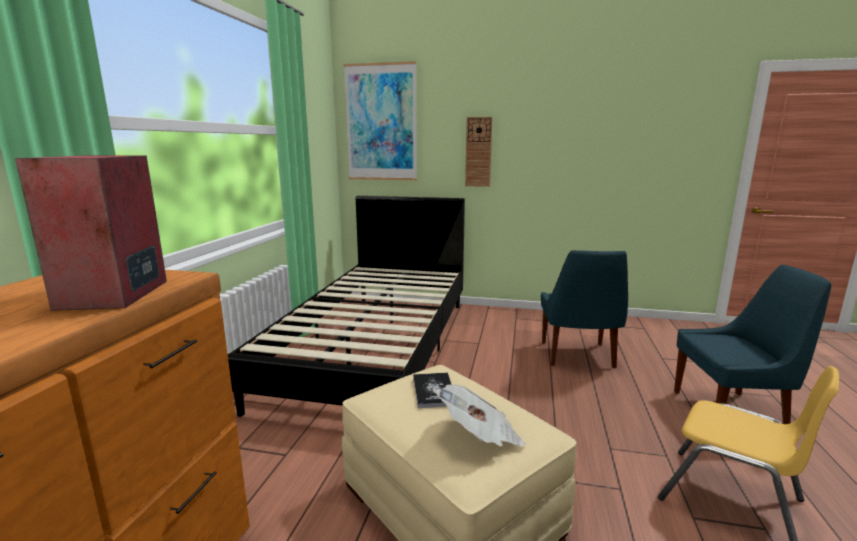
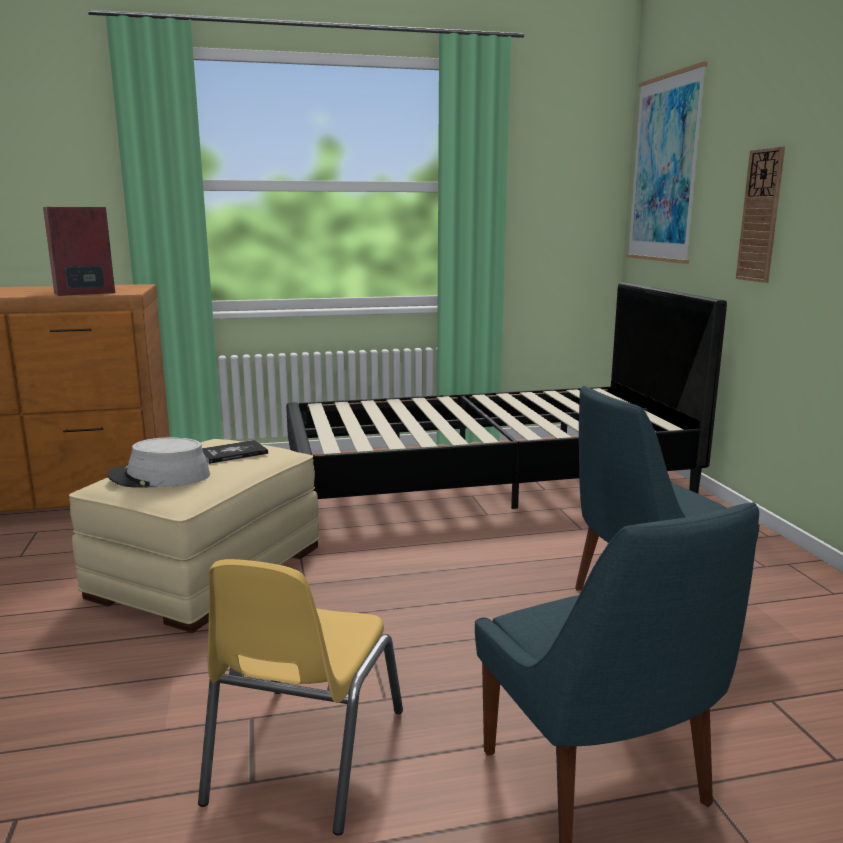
camera: 65 degrees right, 0 degrees up
newspaper [436,384,525,446] -> grey hat [108,437,210,488]

